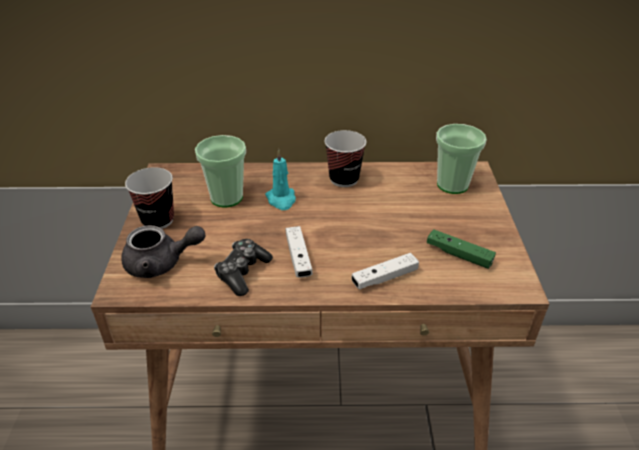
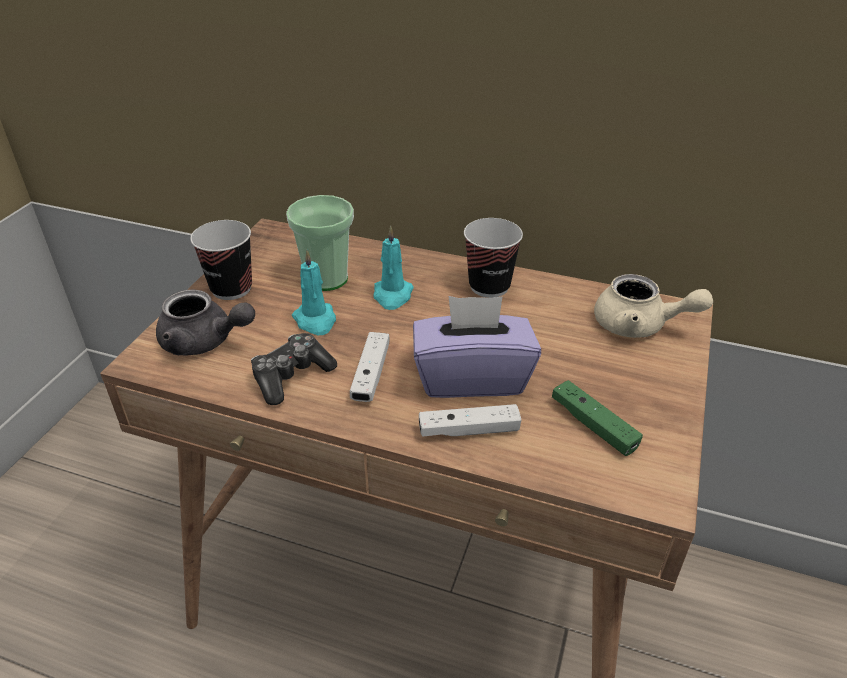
camera: 20 degrees right, 0 degrees up
cup [436,124,487,194] -> beige teapot [594,274,713,338]
none -> turquoise candle [292,250,336,336]
none -> purple tissue box [413,296,541,398]

